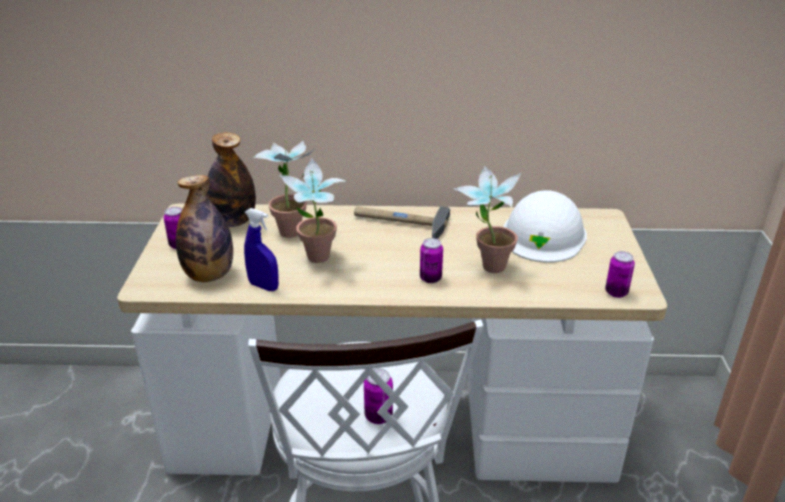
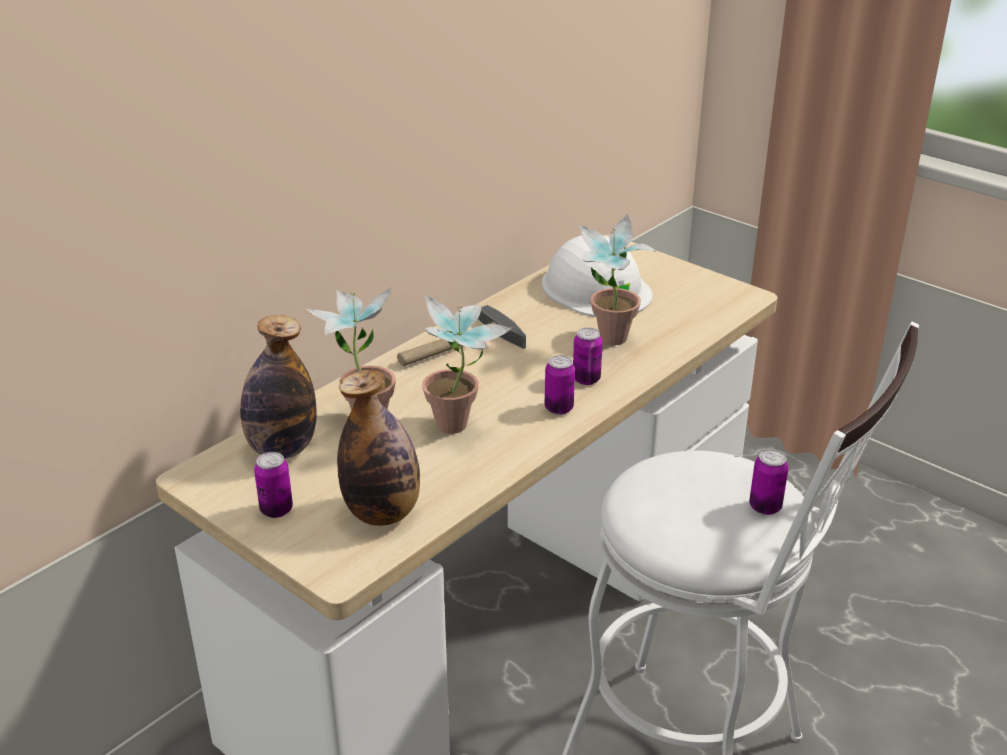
camera: 50 degrees left, 0 degrees up
blue spray bottle [244,208,279,291] -> none
can [605,251,635,298] -> can moved to [545,355,575,415]

